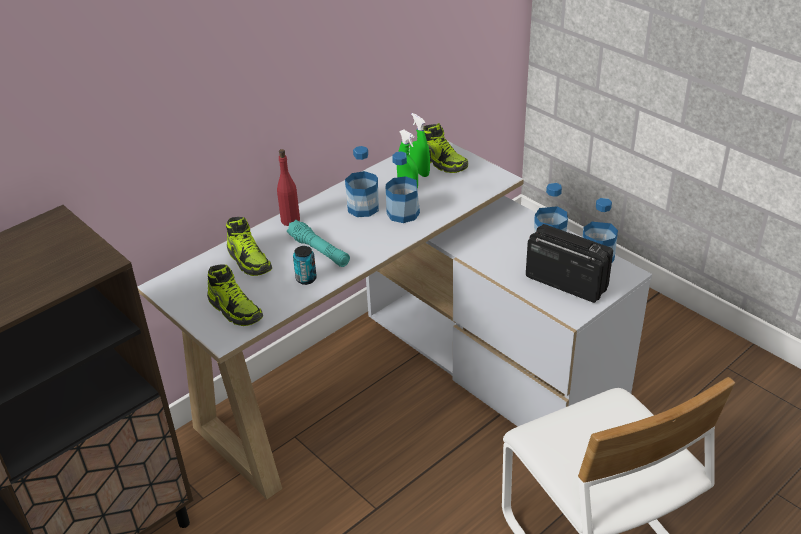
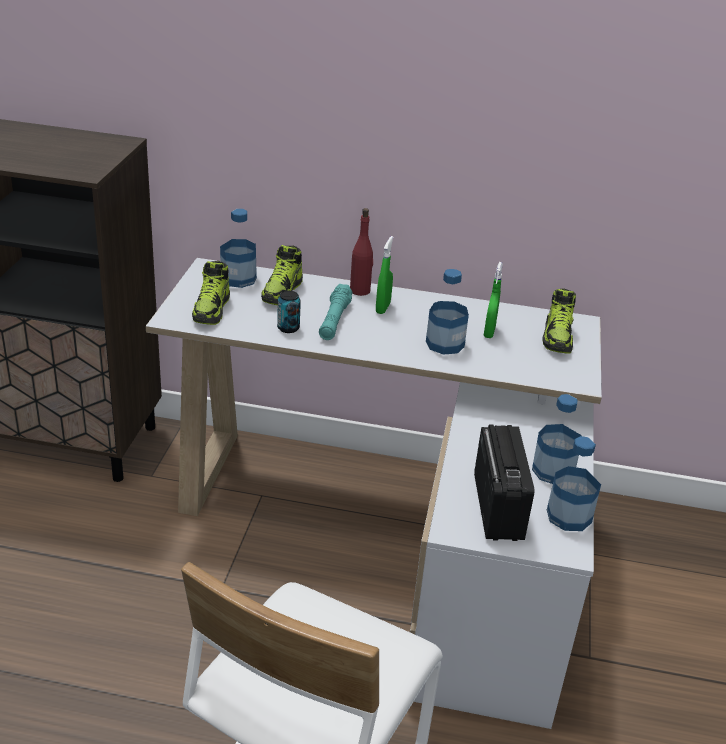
camera: 50 degrees right, 5 degrees down
bottle [345,146,379,217] -> bottle moved to [220,209,257,288]
green spray bottle [409,113,430,177] -> green spray bottle moved to [376,236,393,314]

